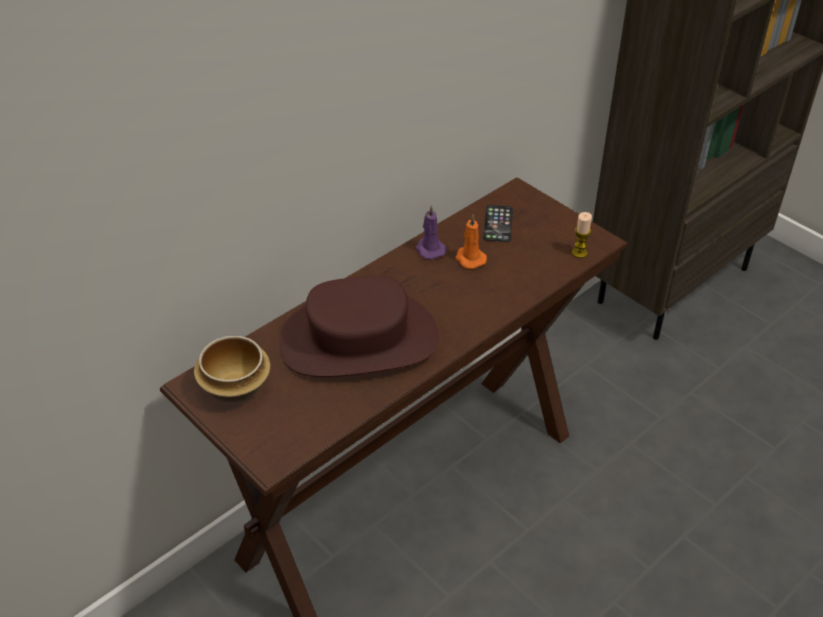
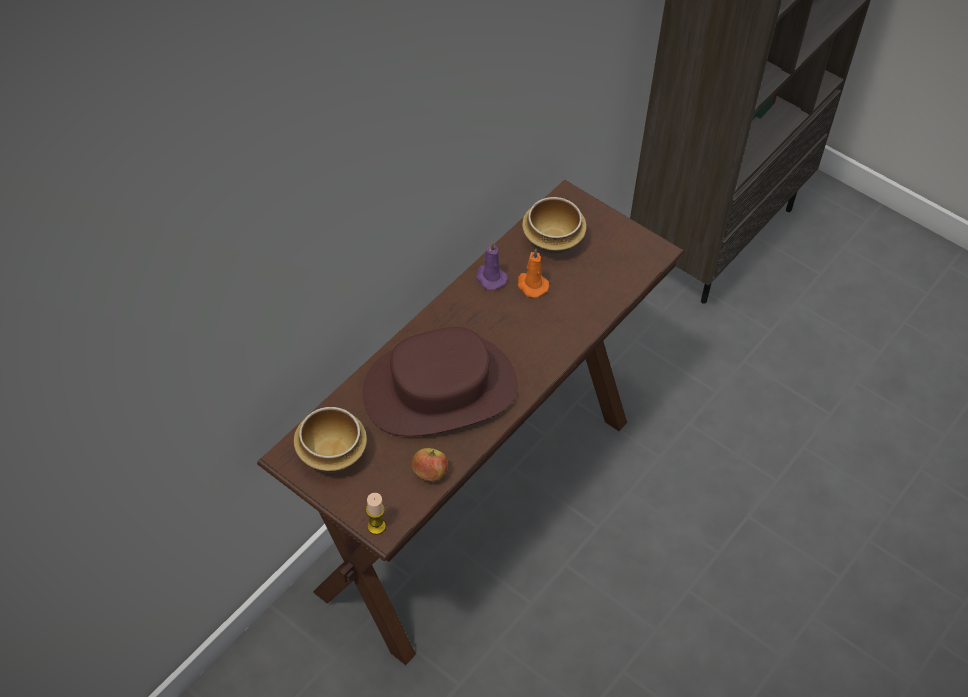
camera: 10 degrees left, 10 degrees up
phone [483,205,513,242] -> bowl [522,197,587,255]
candle [572,212,592,258] -> candle moved to [366,493,386,535]
none -> apple [412,448,448,482]

